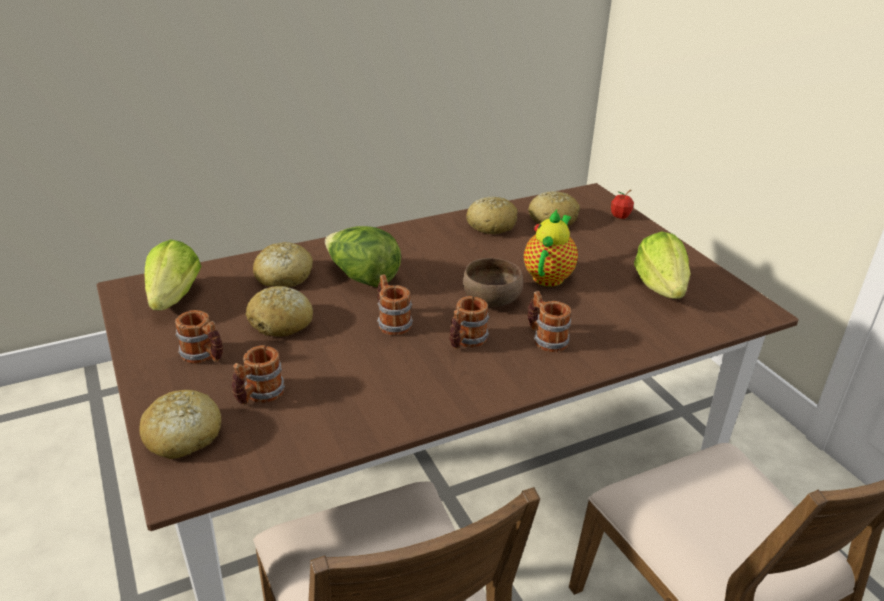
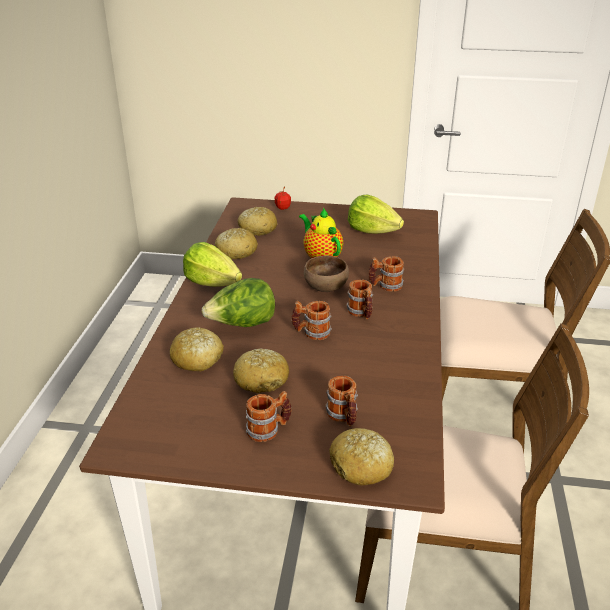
camera: 55 degrees left, 0 degrees up
lettuce [145,239,201,311] -> lettuce moved to [183,242,242,287]

